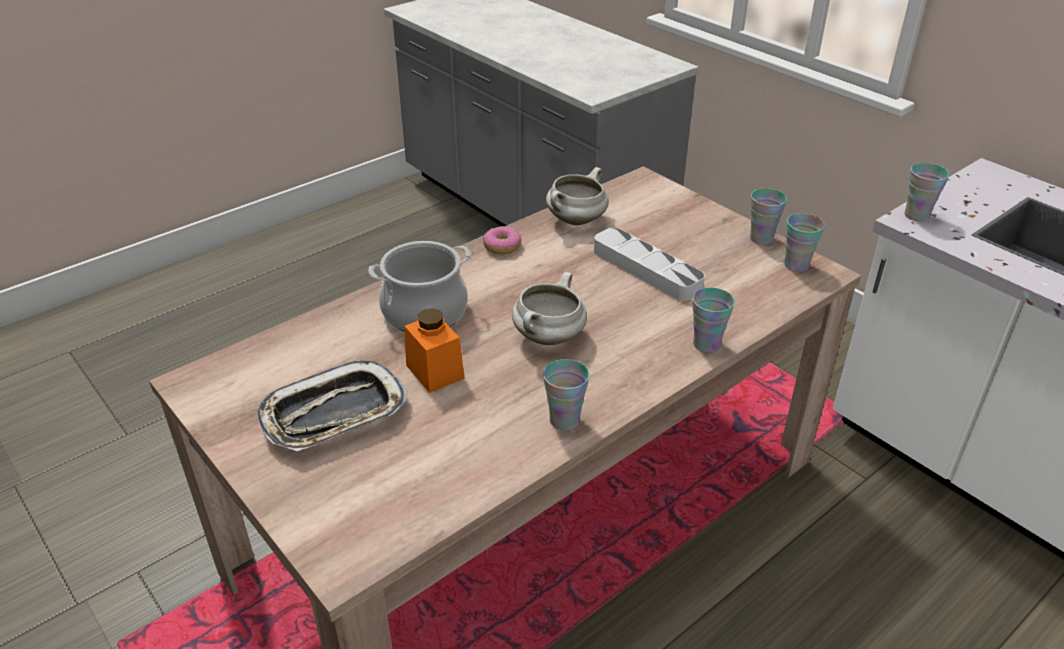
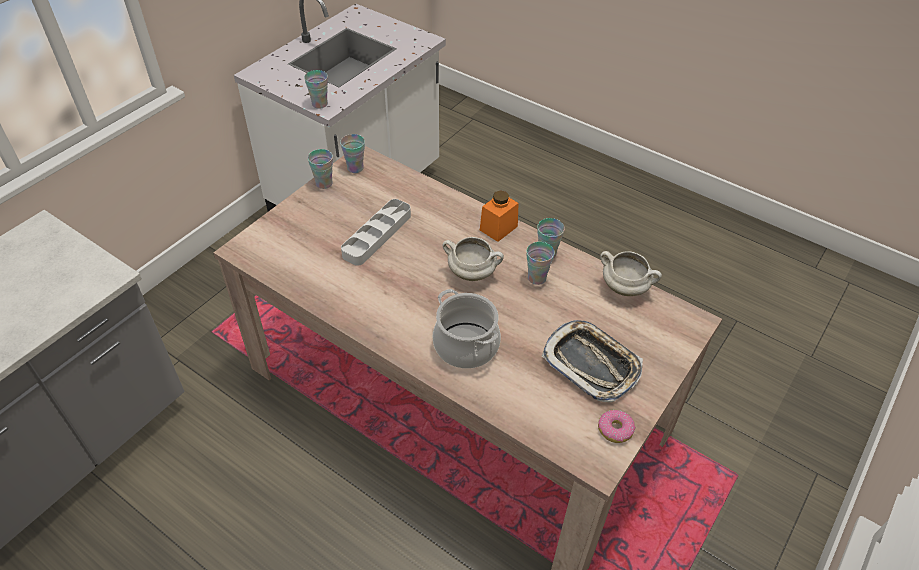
camera: 105 degrees left, 10 degrees up
orange jar [404,309,465,393] -> orange jar moved to [480,190,518,242]
donut [483,226,521,254] -> donut moved to [598,410,636,443]
white cooking pot [546,167,609,225] -> white cooking pot moved to [600,251,662,296]
cup [693,287,735,353] -> cup moved to [527,242,555,285]

